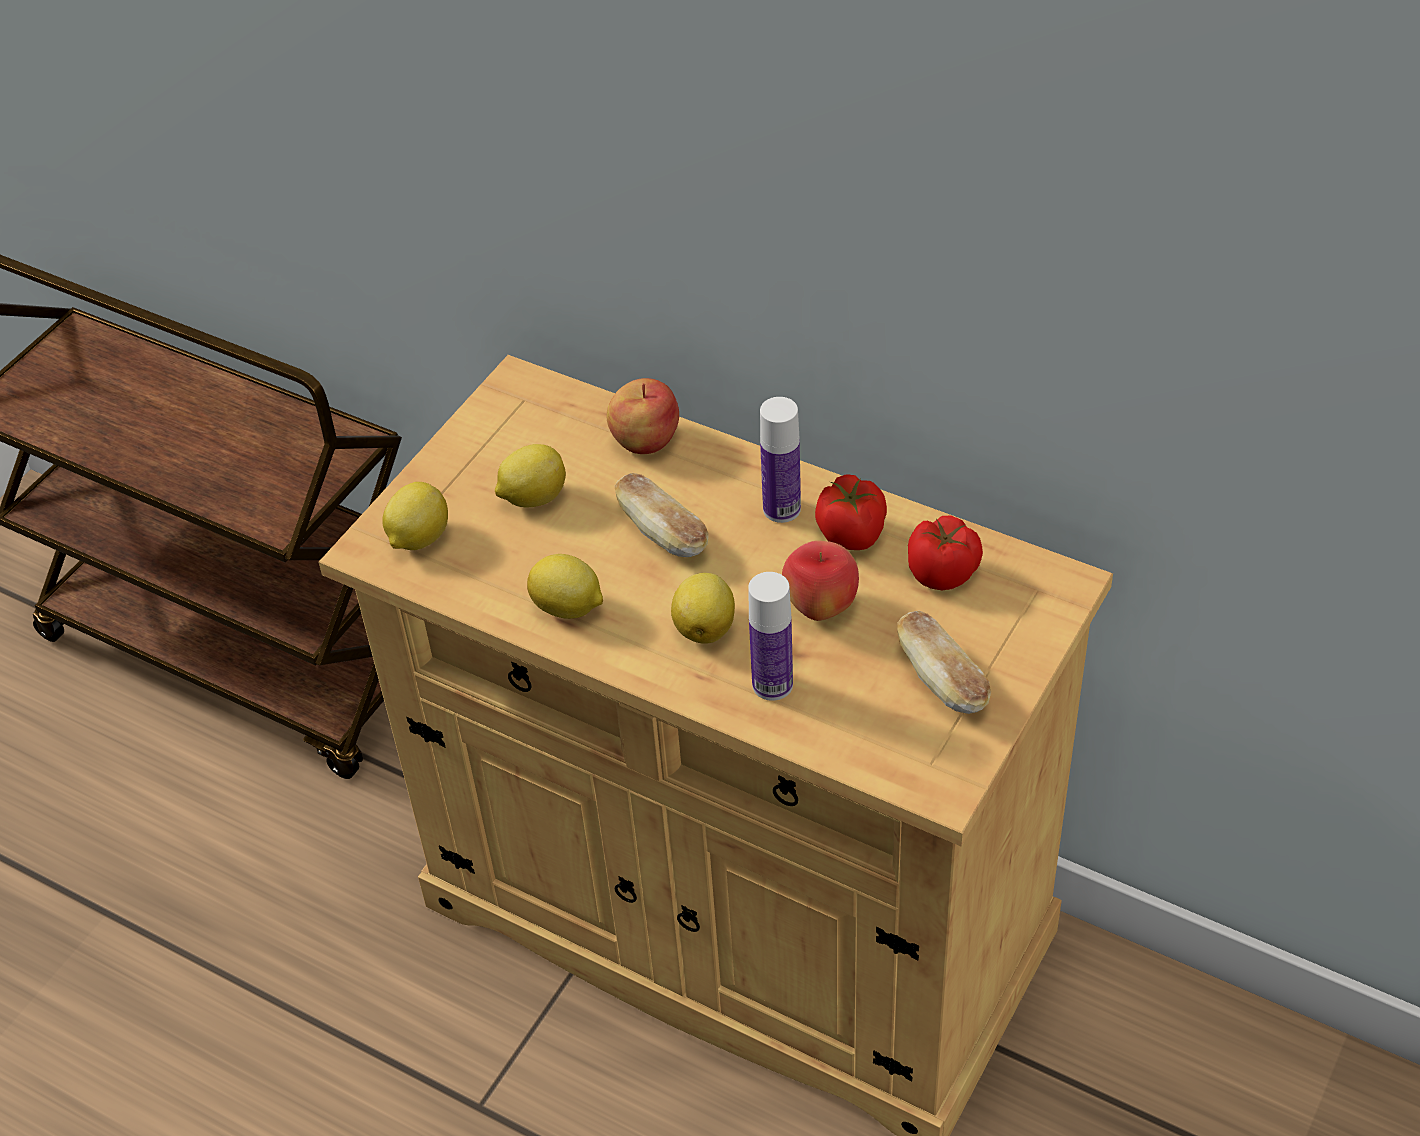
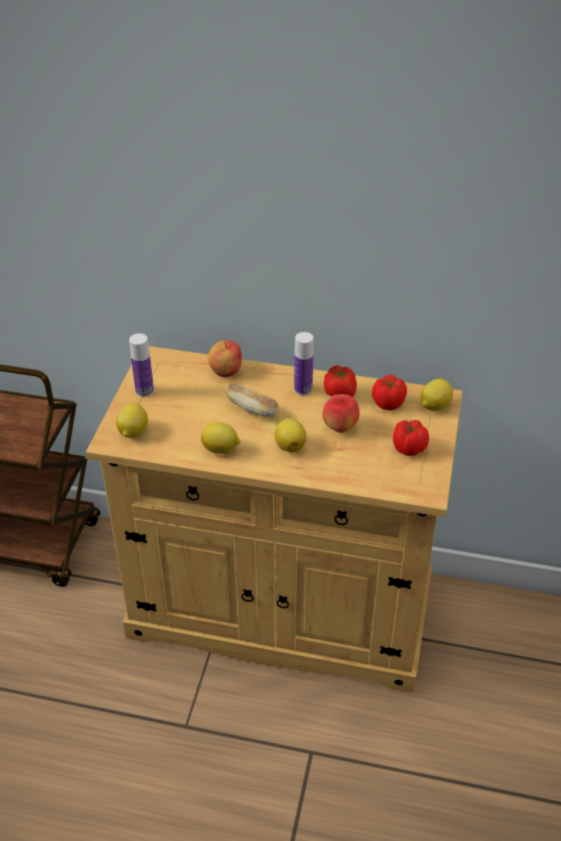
camera: 20 degrees left, 5 degrees down
lemon [495,444,566,507] -> lemon moved to [421,379,453,411]
bottle [748,572,793,701] -> bottle moved to [129,333,154,397]
bread [898,610,991,714] -> tomato [393,420,429,456]

